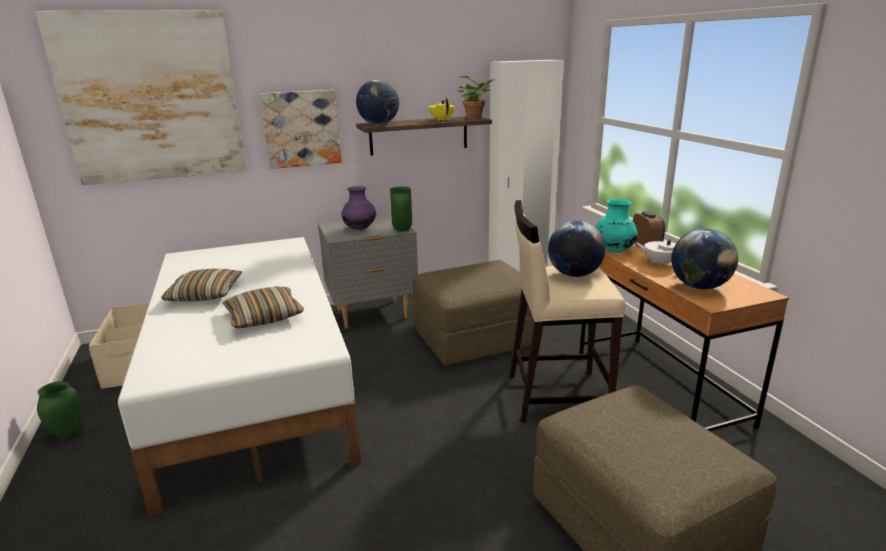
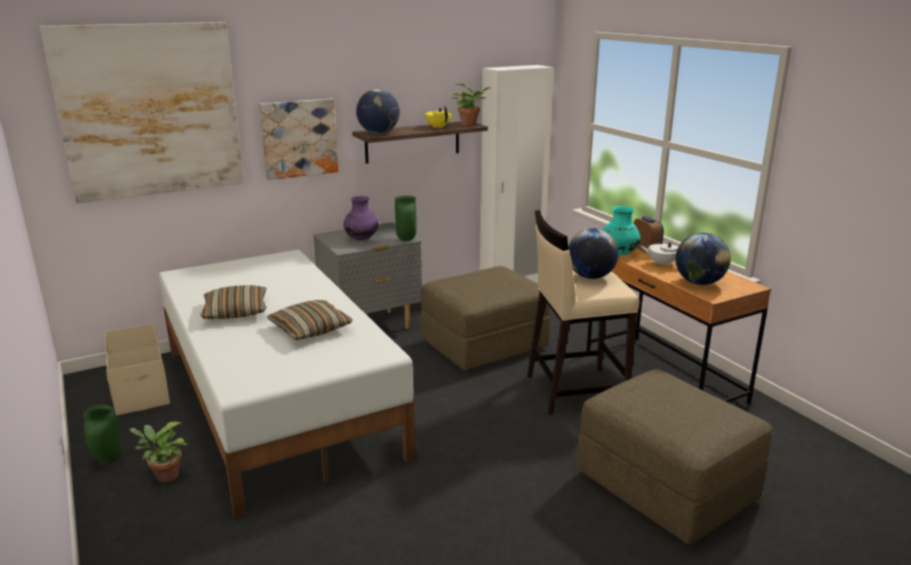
camera: 10 degrees left, 0 degrees up
none -> potted plant [129,422,187,482]

